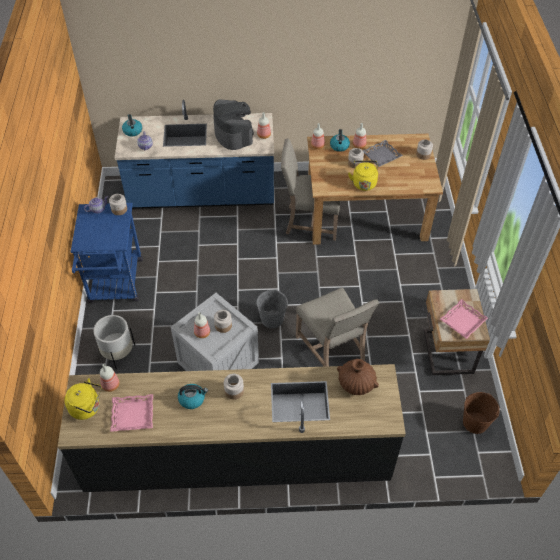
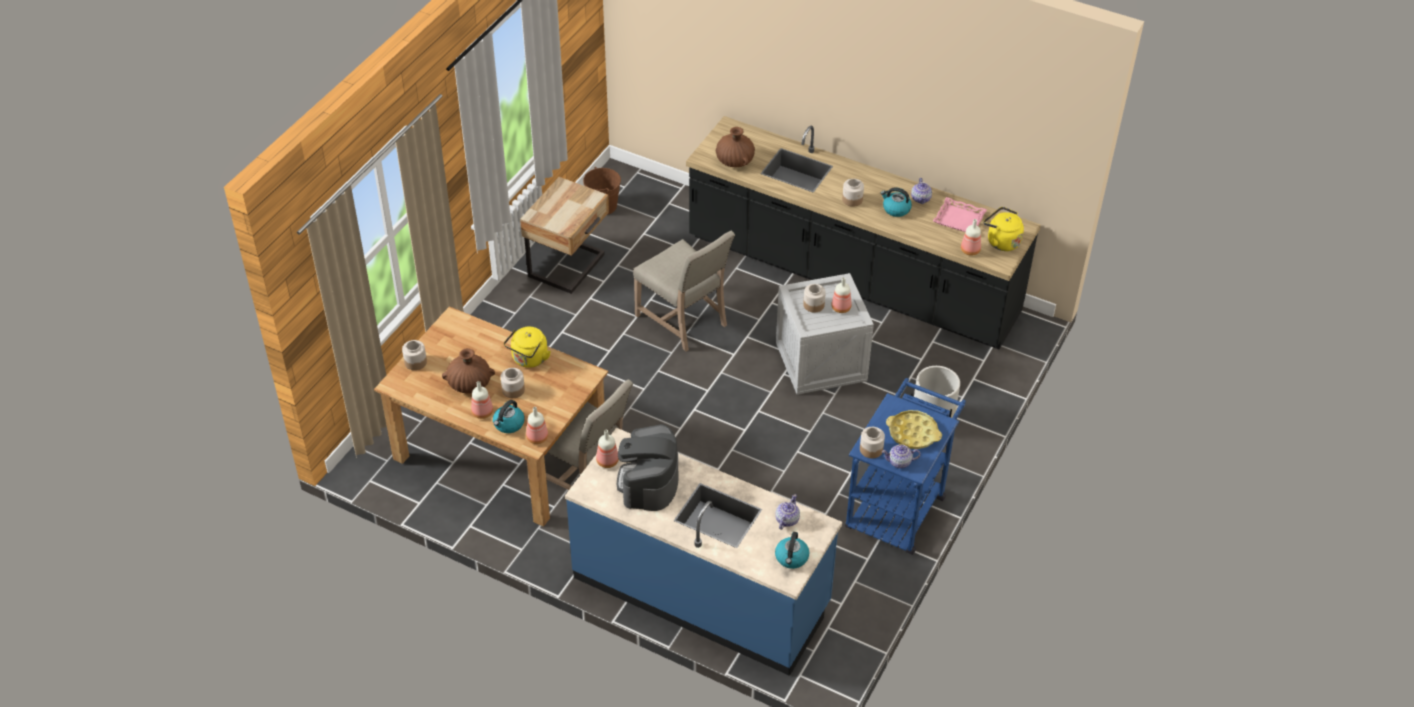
camera: 150 degrees left, 5 degrees down
grey bucket [256,290,288,328] -> none
beige chair [296,288,379,367] -> beige chair turned 135 degrees clockwise [633,231,735,351]
grey tray [362,140,403,167] -> brown vase [442,348,495,394]
pink tray [440,299,488,339] -> none
none -> yellow tray [886,410,942,449]
none -> teapot [911,178,932,204]

